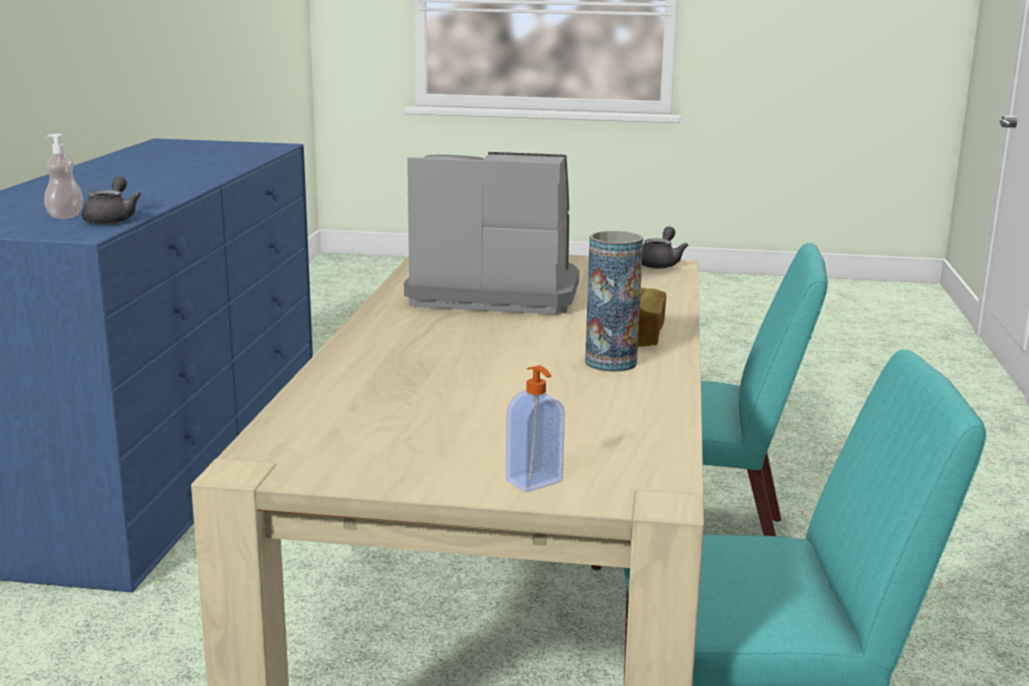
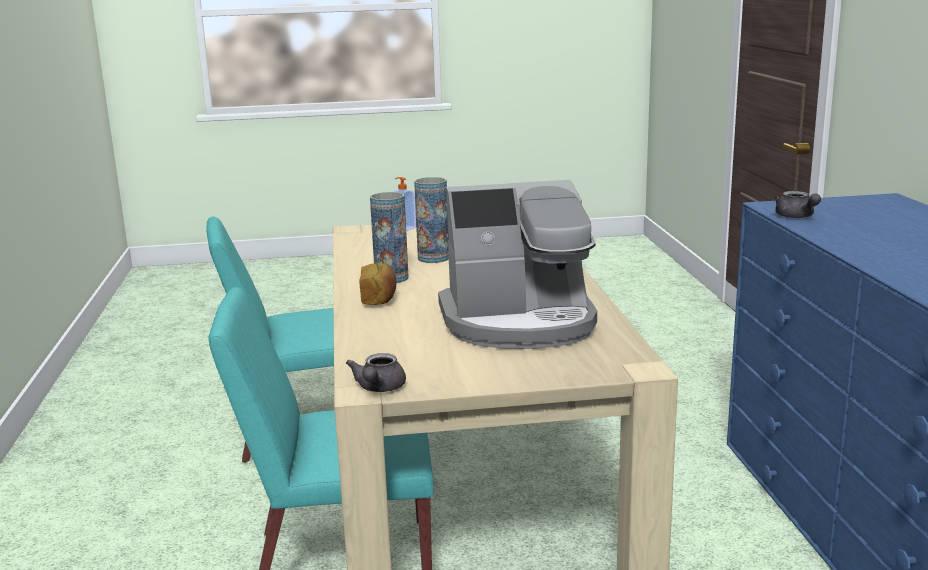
camera: 165 degrees right, 0 degrees up
soap dispenser [44,134,83,219] -> none
none -> vase [414,177,449,263]

